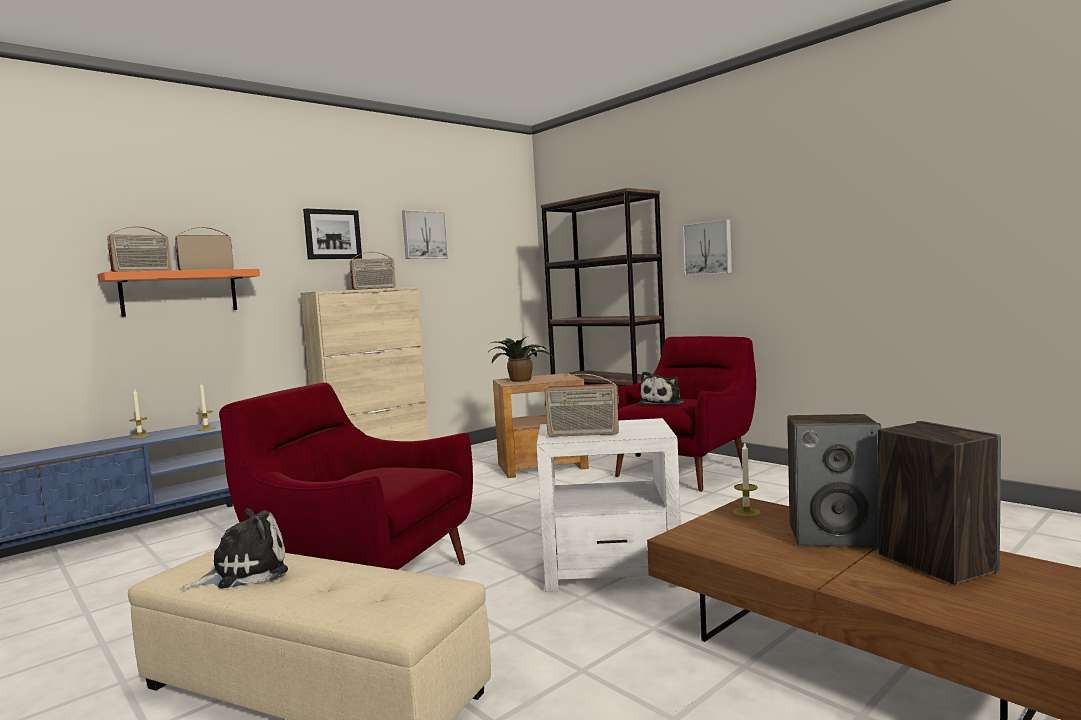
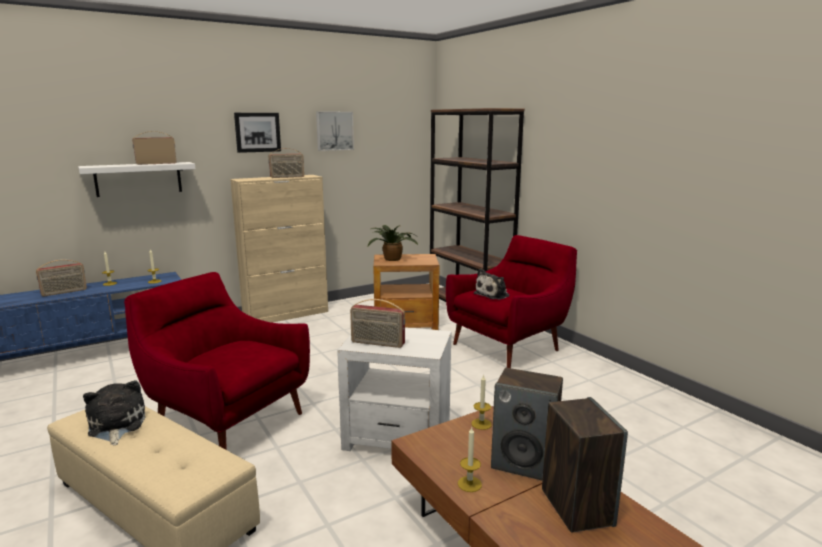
camera: 10 degrees right, 10 degrees up
orange shelf [97,269,260,317] -> white shelf [78,162,195,197]
radio [107,226,172,272] -> radio moved to [36,259,87,297]
plush toy [181,508,288,590] -> plush toy turned 90 degrees counterclockwise [83,380,146,445]
picture [682,219,732,276] -> none
none -> candle [458,427,482,492]

